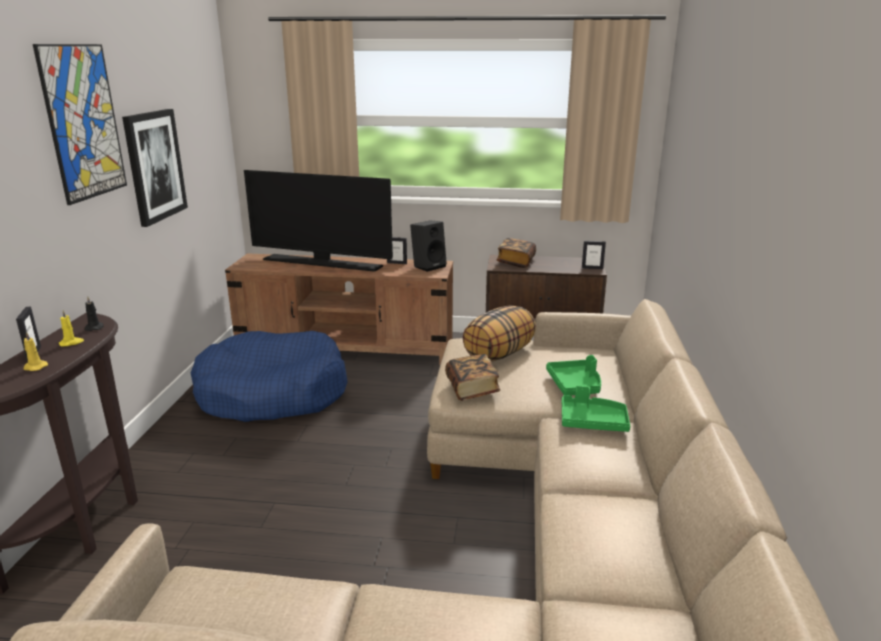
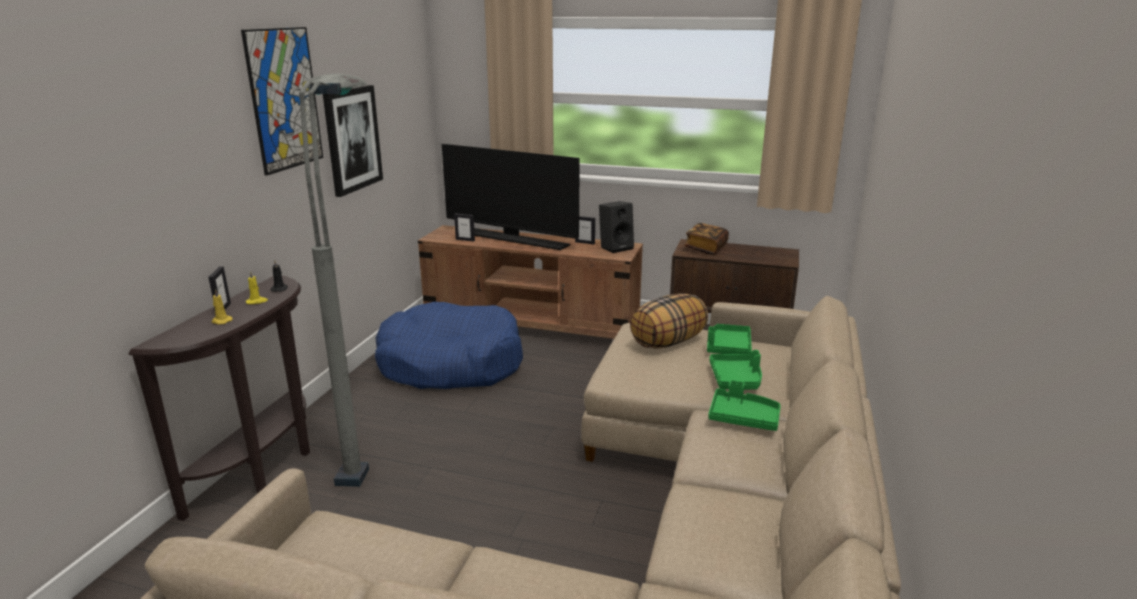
camera: 10 degrees right, 0 degrees up
book [445,354,500,401] -> none
picture frame [582,241,606,269] -> picture frame moved to [454,213,475,242]
none -> grey floor lamp [299,74,369,487]
none -> green tray [707,324,752,354]

